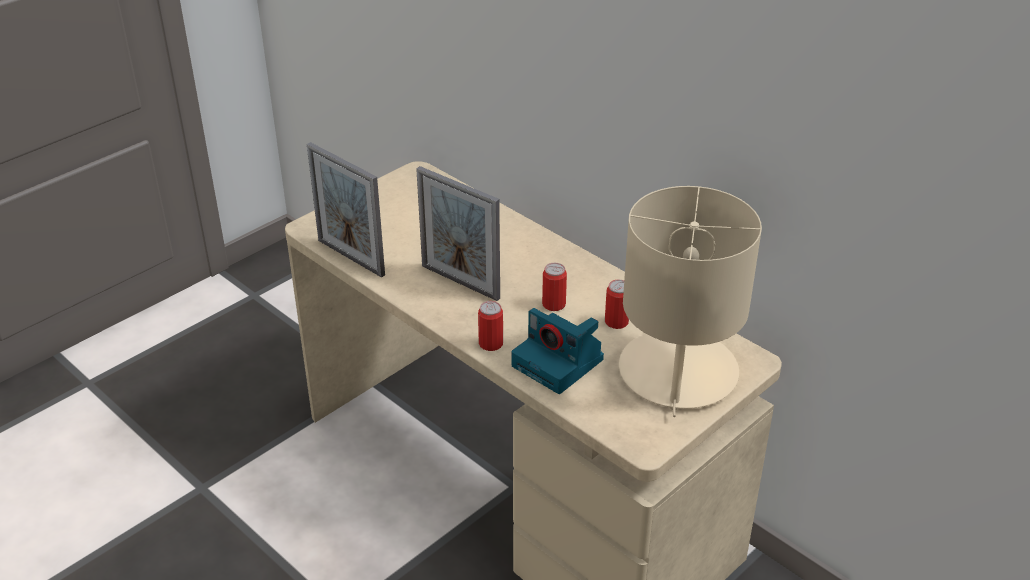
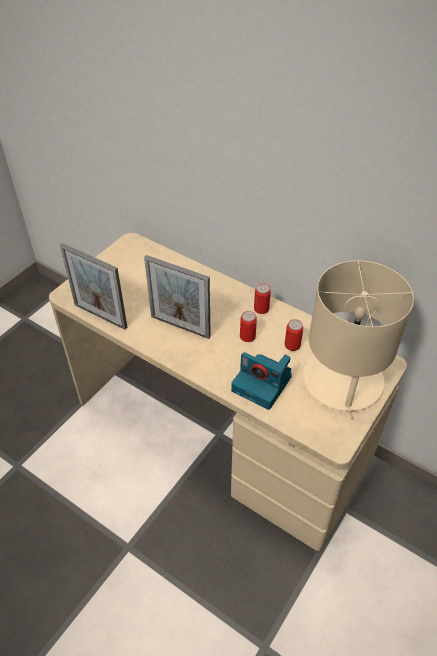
camera: 10 degrees left, 10 degrees up
can [478,301,503,351] -> can moved to [254,283,271,314]

